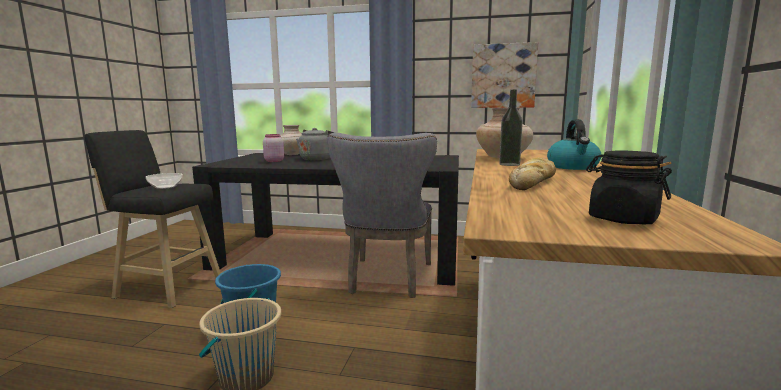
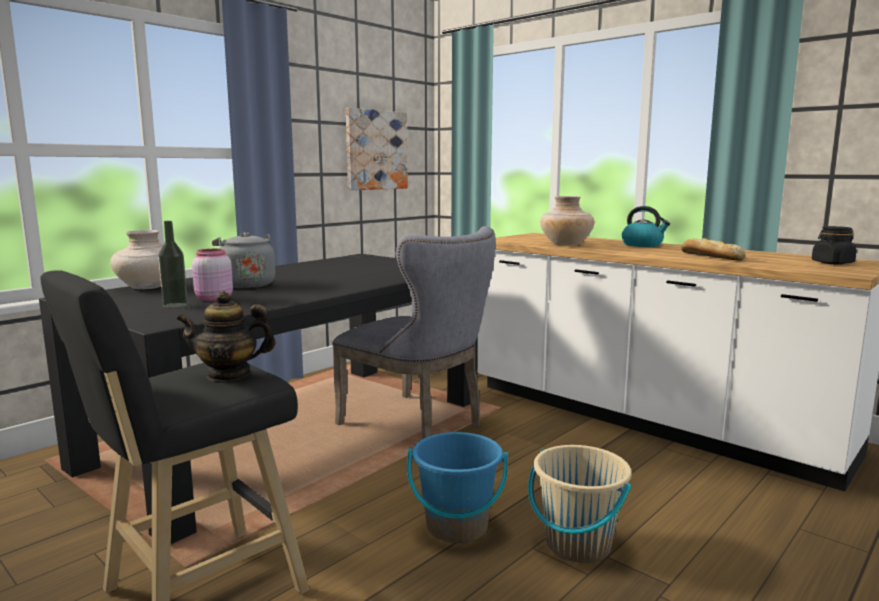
camera: 60 degrees left, 0 degrees up
bowl [146,173,183,189] -> teapot [176,291,276,381]
bottle [499,89,523,166] -> bottle moved to [158,221,188,308]

